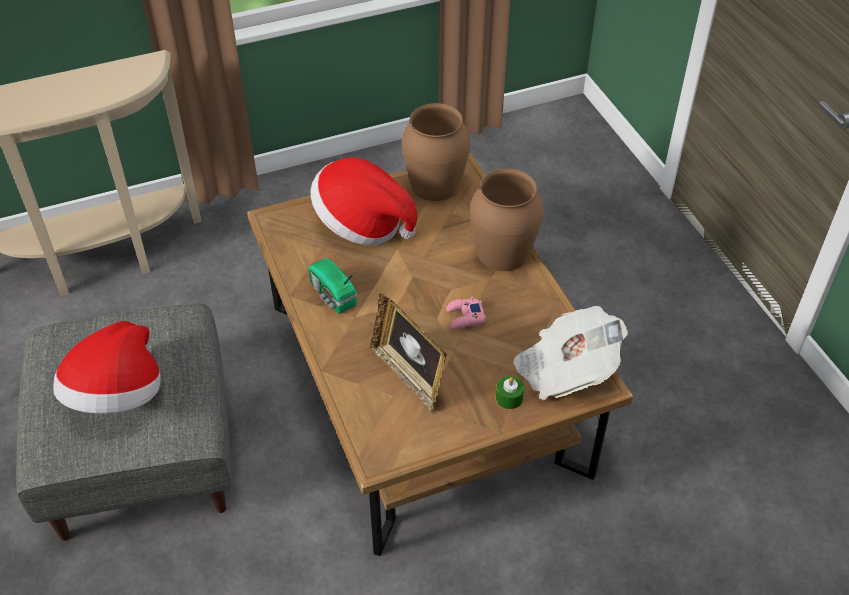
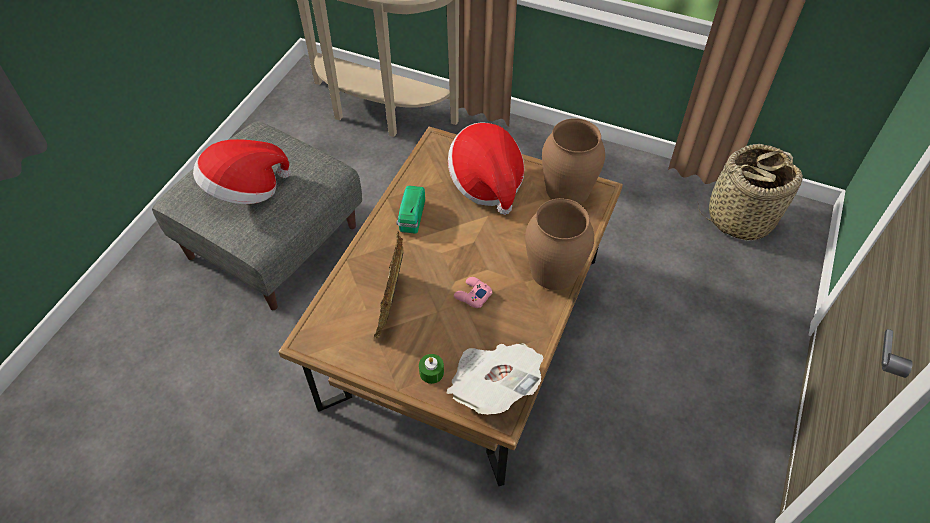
camera: 45 degrees right, 5 degrees up
none -> basket [698,144,803,241]

